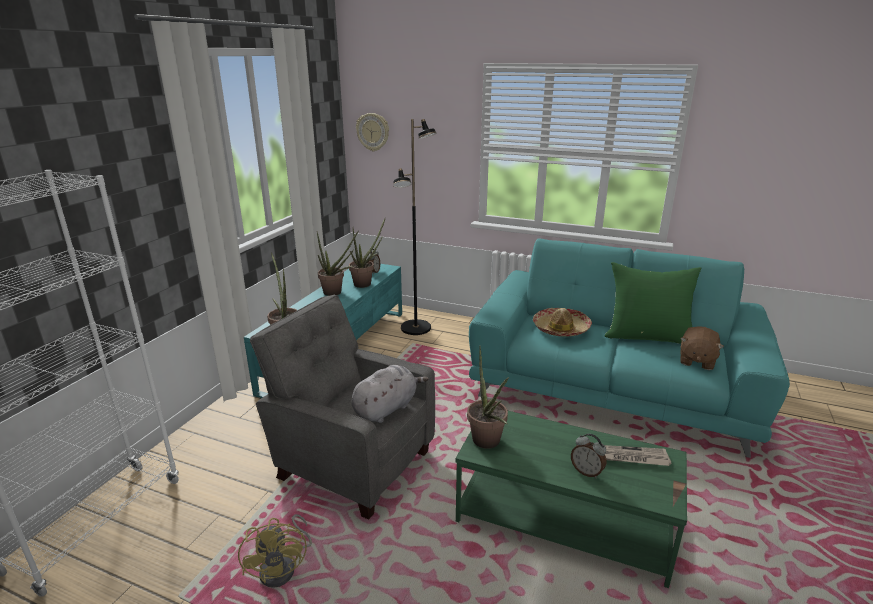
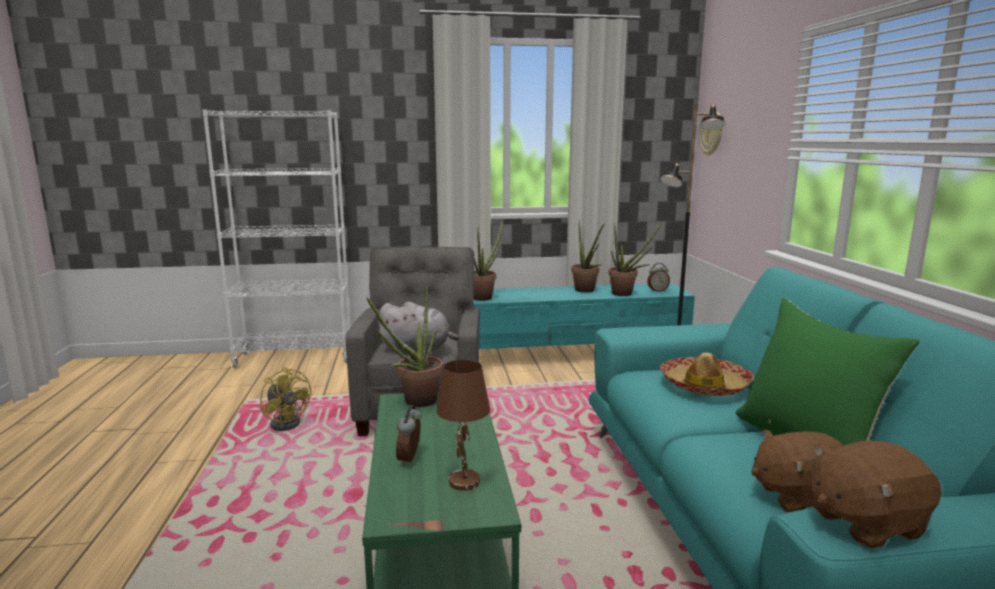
camera: 60 degrees right, 10 degrees down
yellow fan [238,514,312,588] -> yellow fan turned 90 degrees counterclockwise [260,367,311,431]
newspaper [604,445,671,466] -> brown table lamp [436,360,490,491]
none -> brown plush toy [811,440,942,549]

